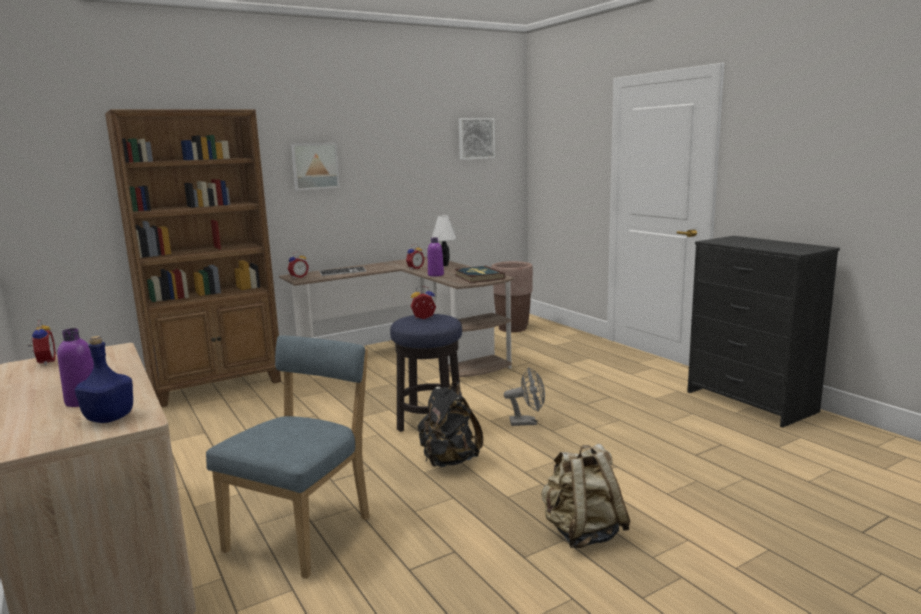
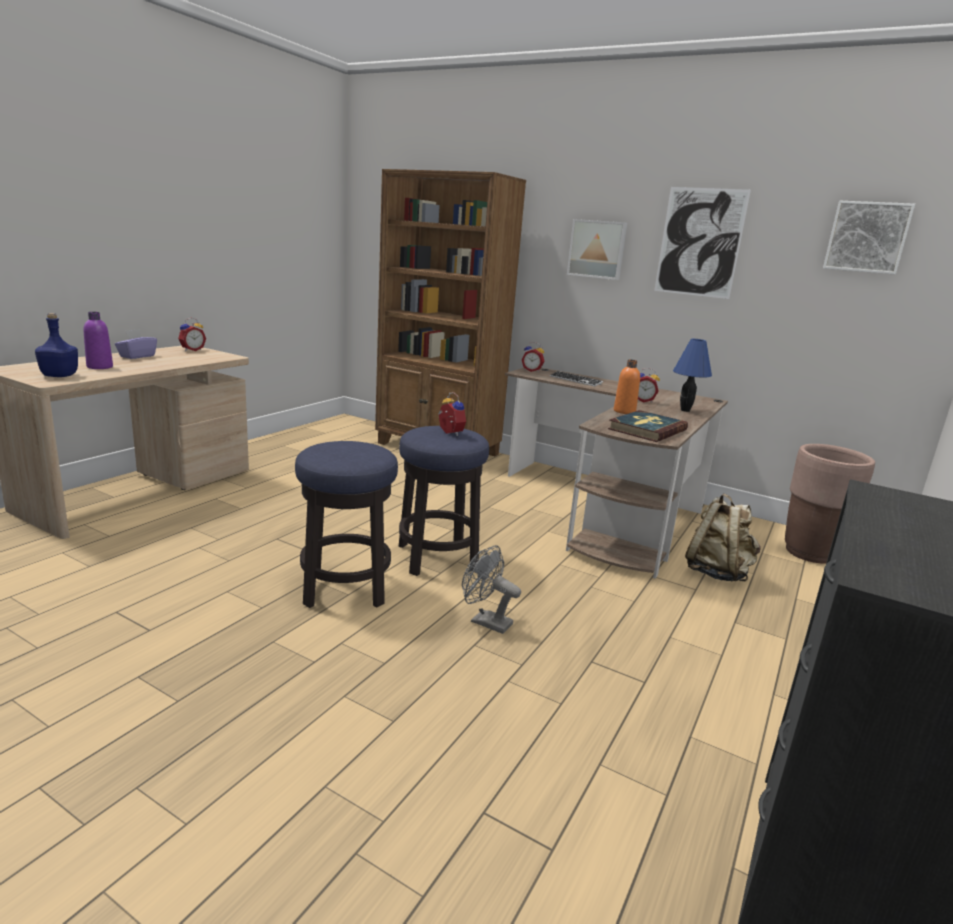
camera: 60 degrees right, 5 degrees up
blue chair [206,335,370,579] -> none
black backpack [418,382,483,467] -> stool [295,441,398,608]
purple bottle [428,237,444,277] -> orange bottle [614,360,640,414]
white table lamp [432,215,457,266] -> blue table lamp [673,339,712,412]
grey fan [504,367,545,426] -> grey fan turned 150 degrees clockwise [462,545,521,634]
beige backpack [541,444,630,548] -> beige backpack moved to [685,494,761,581]
none -> purple tissue box [115,329,157,359]
none -> picture [654,187,751,299]

